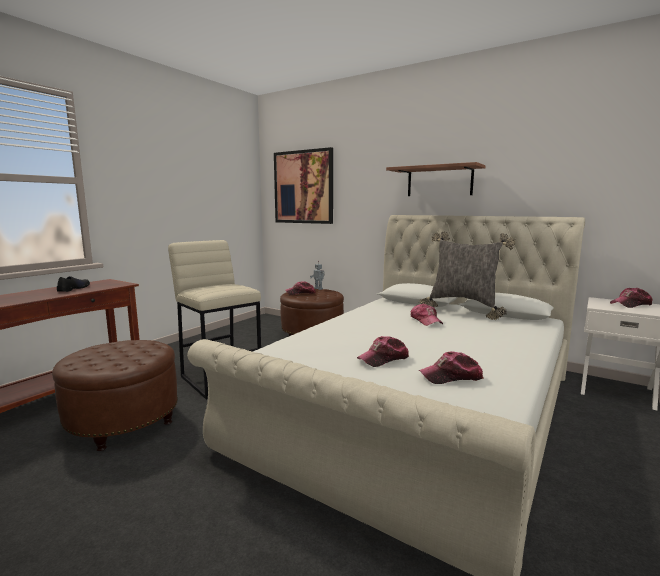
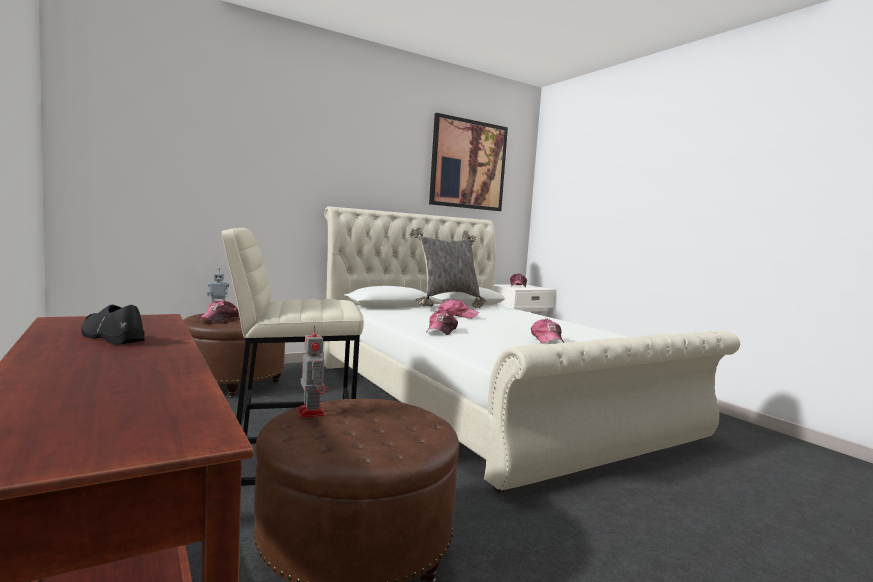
camera: 65 degrees left, 5 degrees down
picture [274,147,333,224] -> picture moved to [429,113,508,211]
shelf [386,162,486,196] -> none
cap [419,351,484,384] -> cap moved to [426,310,458,335]
none -> toy robot [297,325,327,418]

